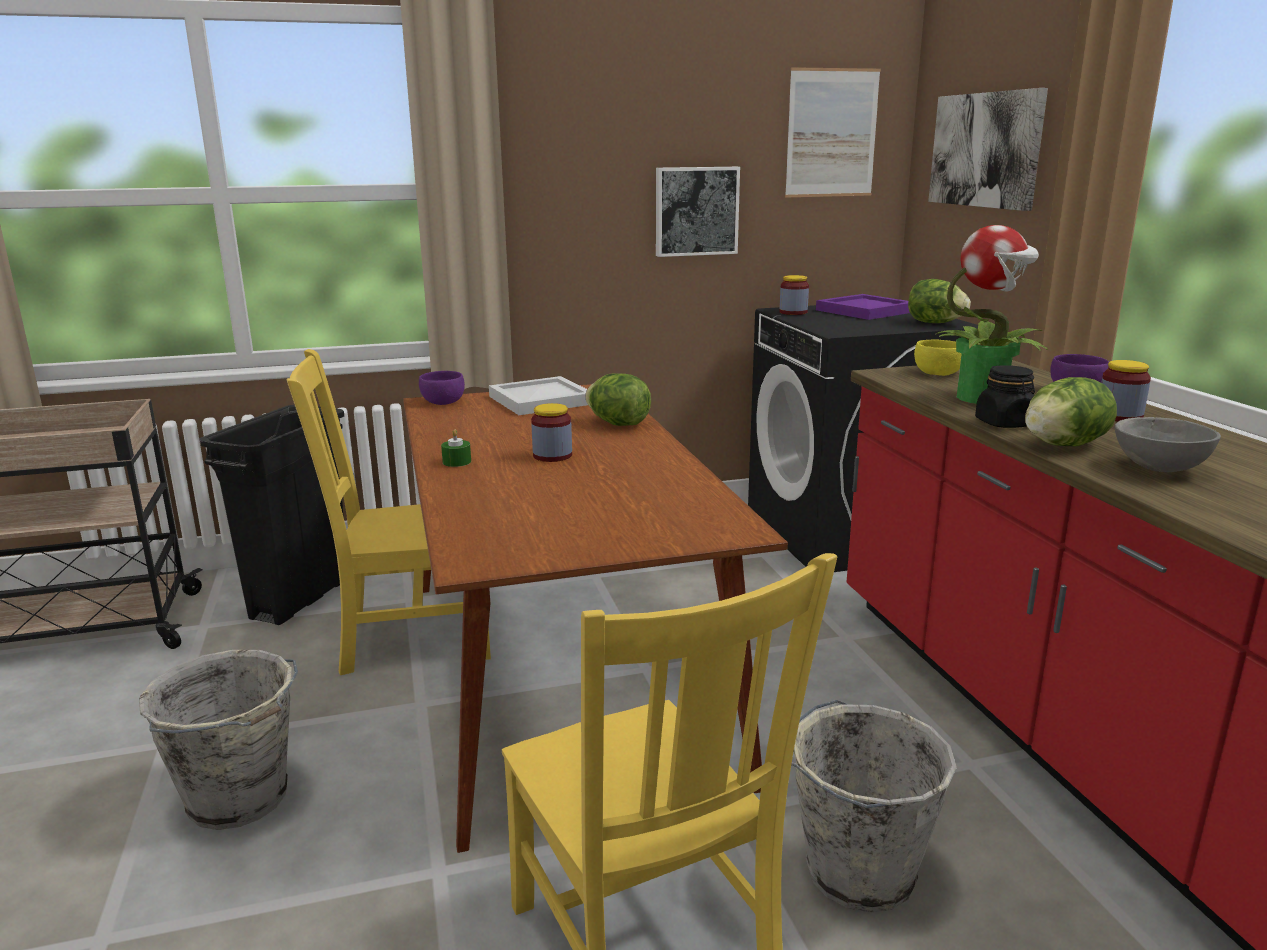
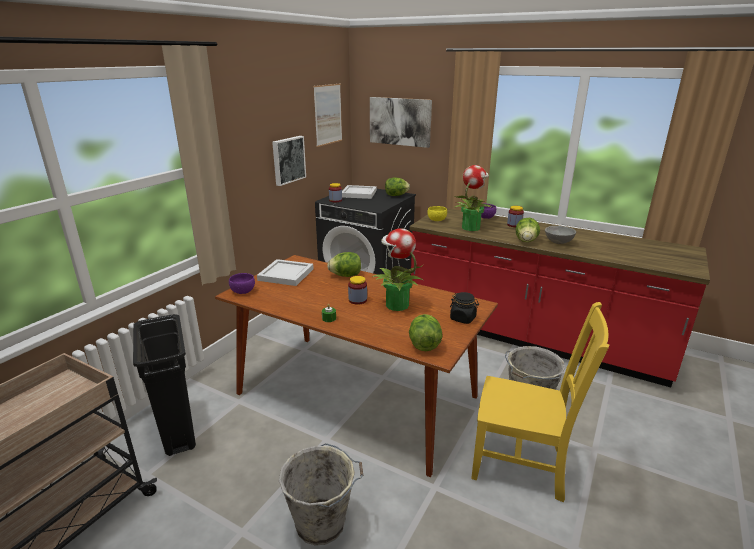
camera: 45 degrees left, 5 degrees up
yellow chair [287,349,491,675] -> none
purple tray [816,294,910,320] -> white tray [342,185,377,199]
black jar [975,365,1035,428] -> black jar moved to [450,292,479,324]
none -> potted plant [373,228,423,311]
none -> lettuce [409,314,442,351]

